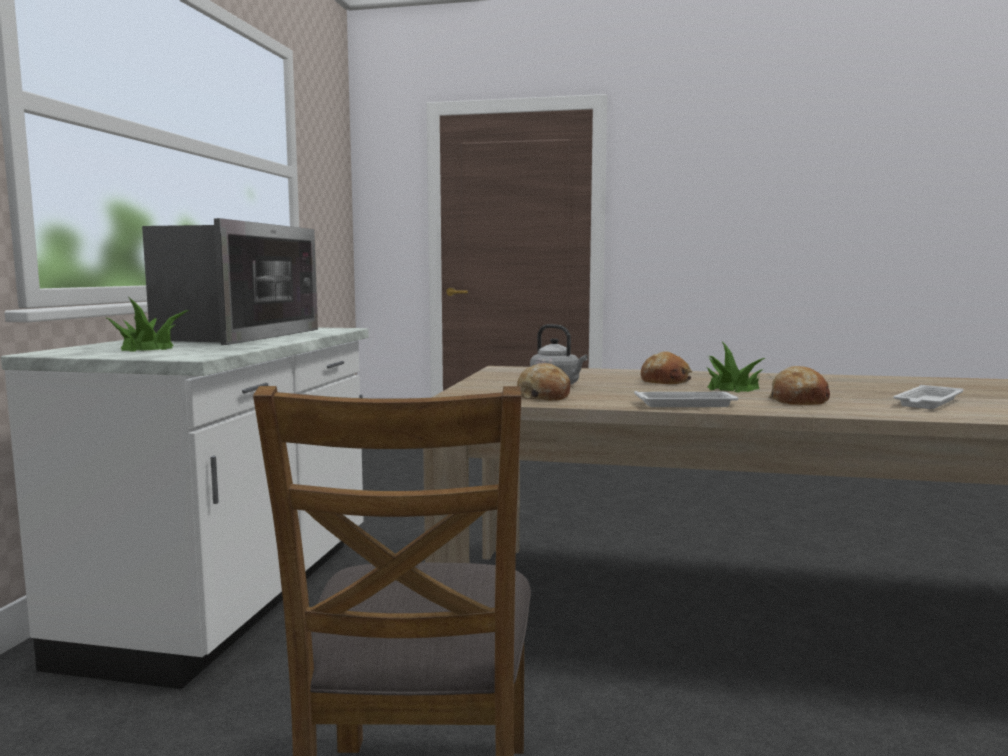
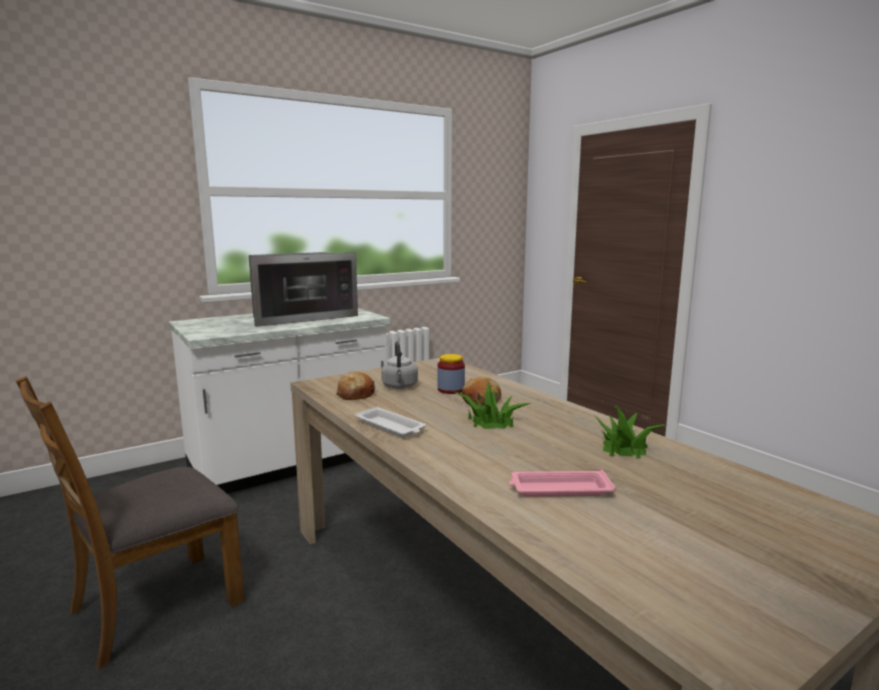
camera: 45 degrees right, 5 degrees up
potted plant [105,298,189,352] -> potted plant moved to [595,405,667,459]
bread [769,366,830,405] -> none
white tray [893,385,963,409] -> pink tray [509,470,616,497]
none -> jar [438,354,465,394]

